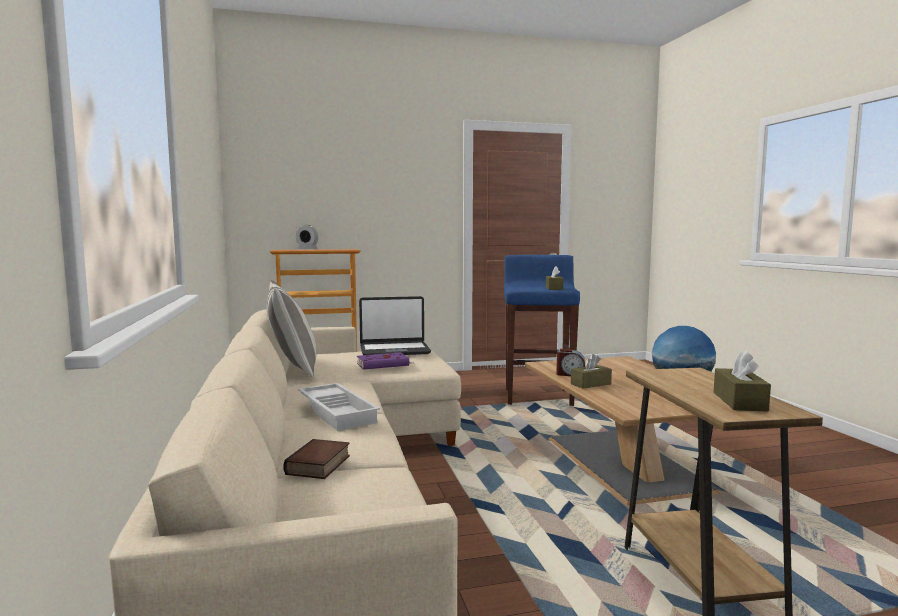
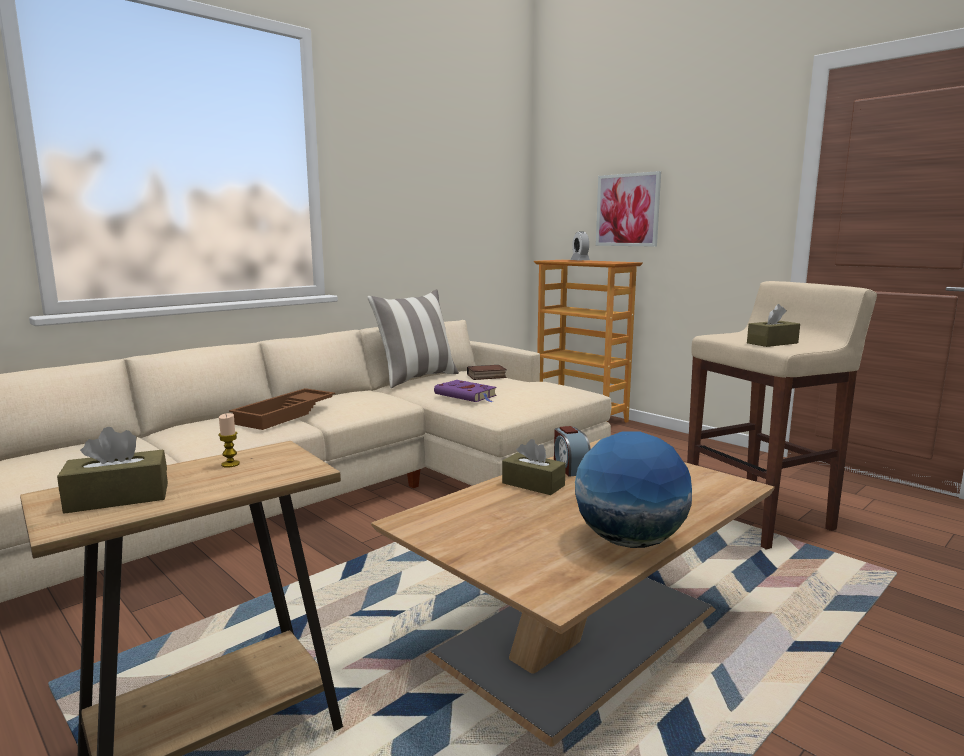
camera: 60 degrees right, 5 degrees up
book [283,439,350,479] -> book moved to [467,365,507,380]
white tray [298,383,380,431] -> brown tray [229,388,335,430]
laptop [359,296,431,355] -> none
blue stool [504,255,580,406] -> beige stool [687,281,877,550]
none -> candle [219,413,240,468]
none -> picture [596,171,661,247]

